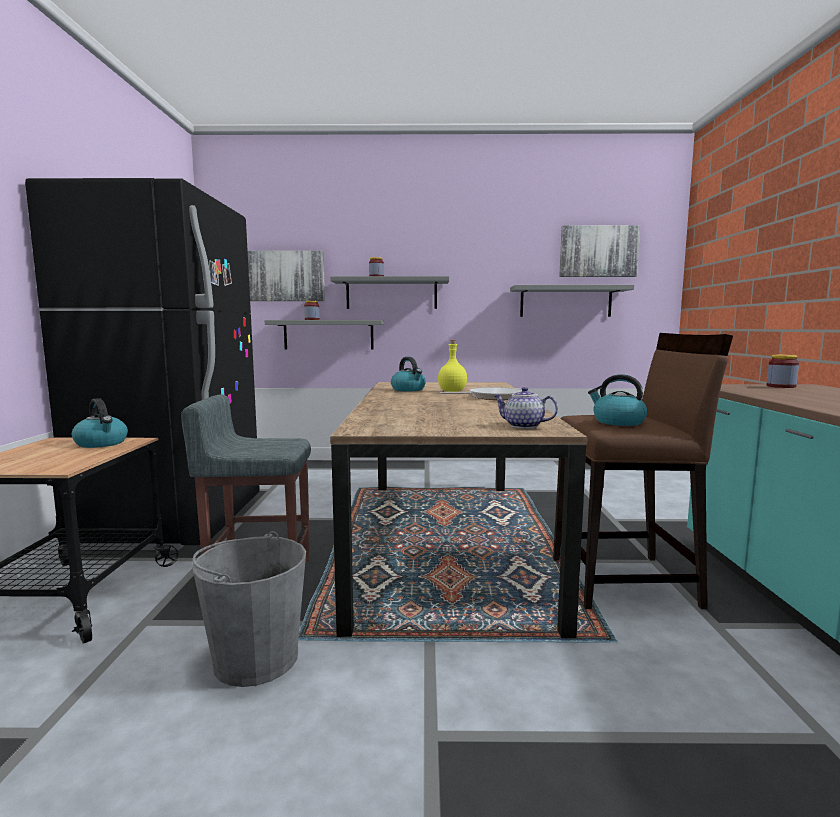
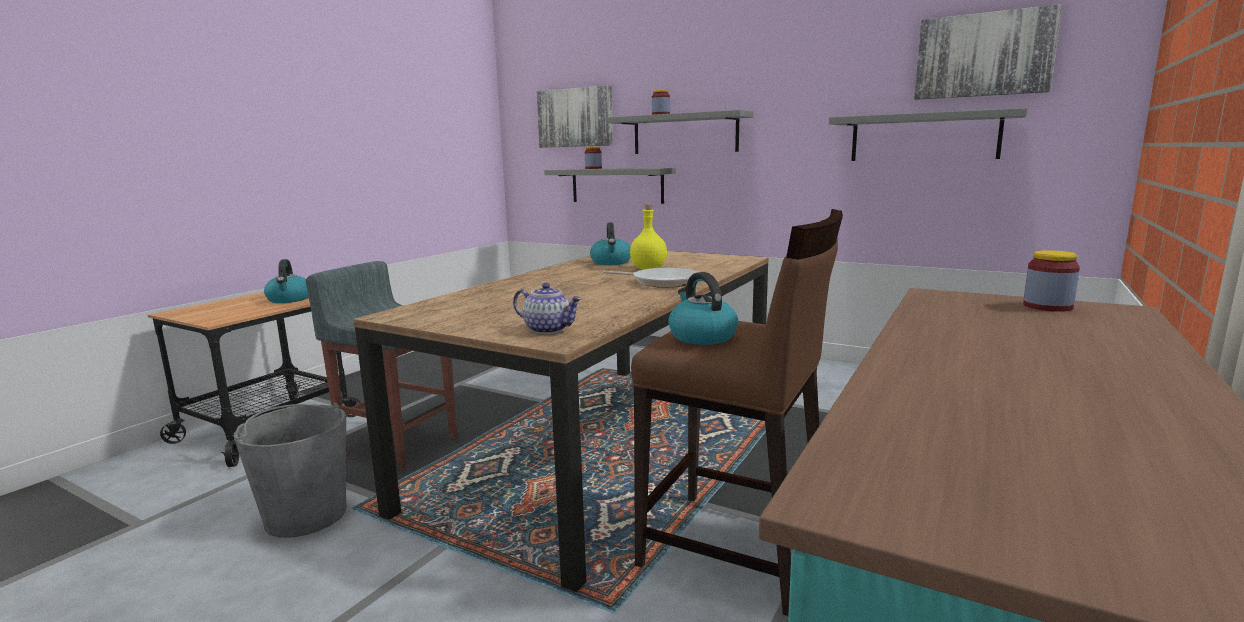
camera: 30 degrees right, 5 degrees up
black fridge [25,178,260,550] -> none
teapot [494,387,558,429] -> teapot turned 150 degrees clockwise [513,283,582,334]

